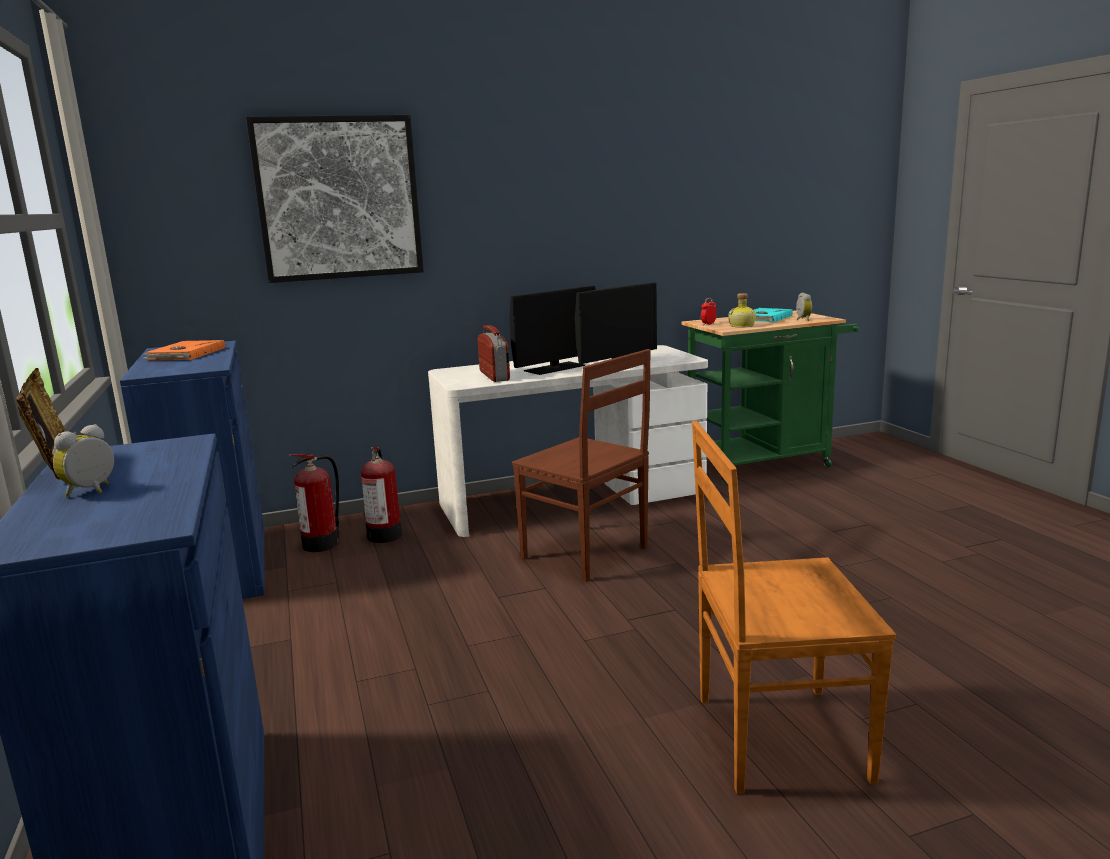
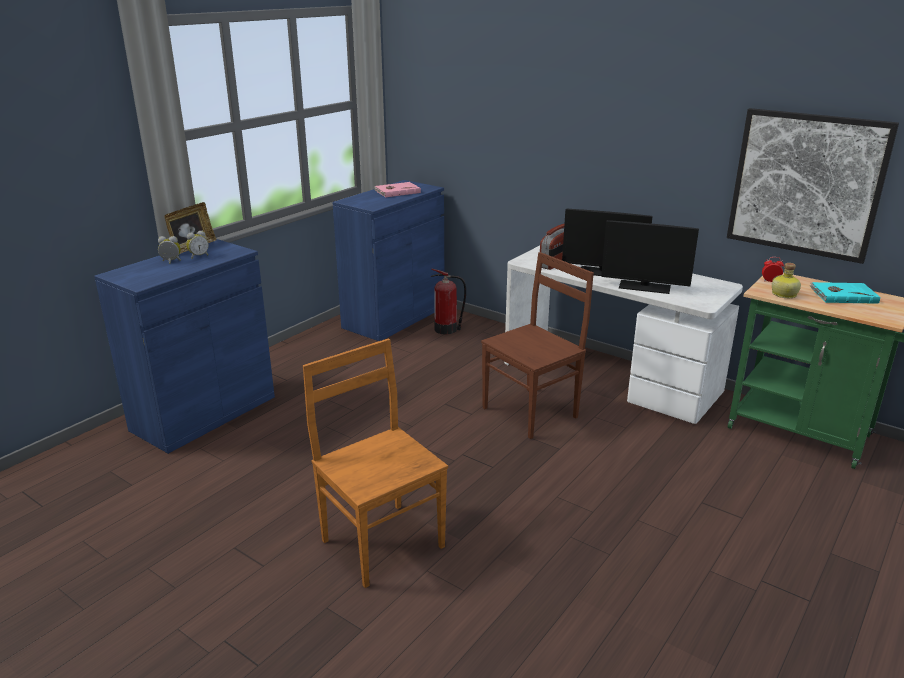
camera: 55 degrees right, 10 degrees up
orange book [144,340,225,361] -> pink book [374,182,421,197]
picture [246,115,424,283] -> picture moved to [727,108,899,264]
fire extinguisher [361,447,402,543] -> none
brown chair [512,349,651,582] -> brown chair turned 135 degrees counterclockwise [481,252,594,439]
alarm clock [796,293,812,321] -> alarm clock moved to [186,231,209,259]

